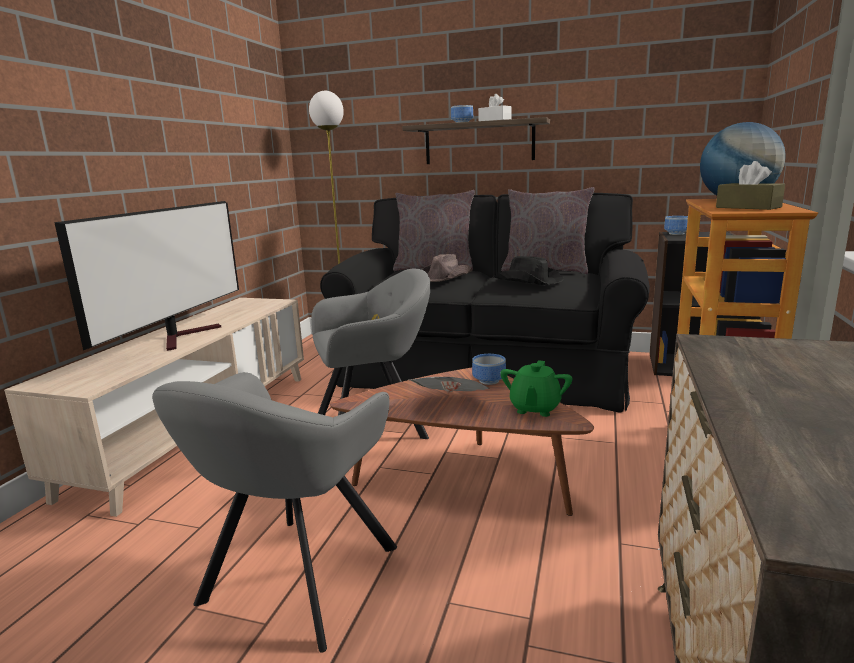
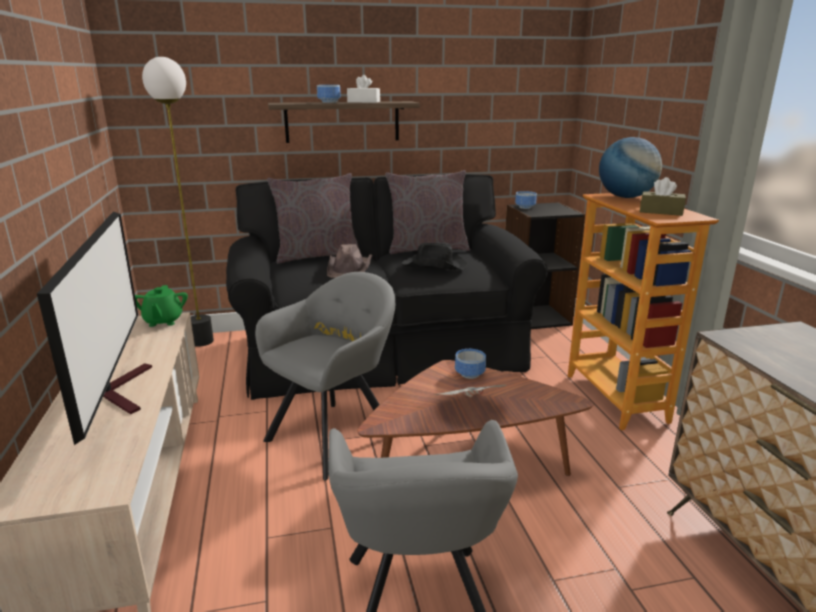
camera: 30 degrees left, 5 degrees up
green teapot [500,360,573,417] -> green teapot moved to [135,285,188,327]

